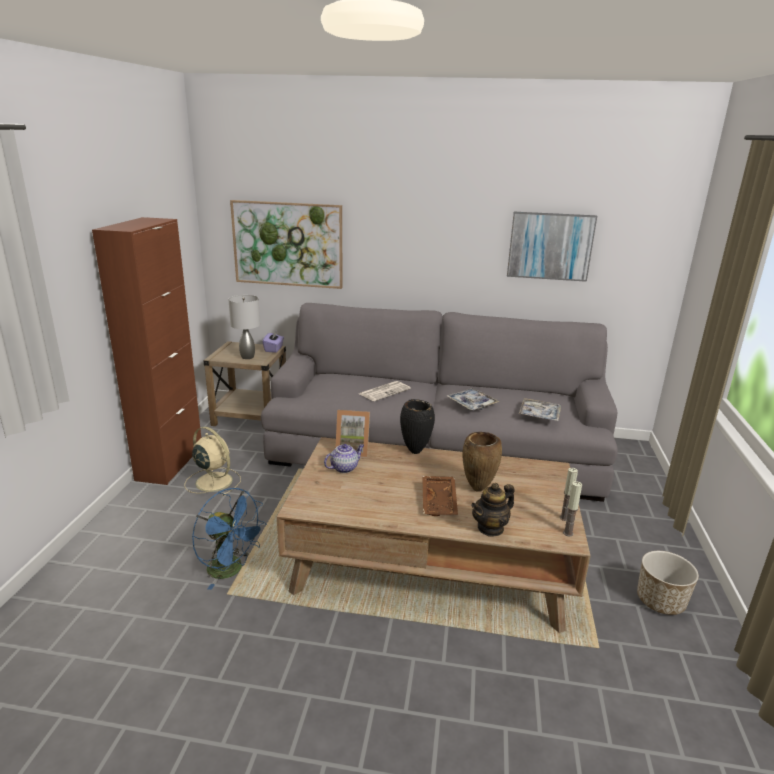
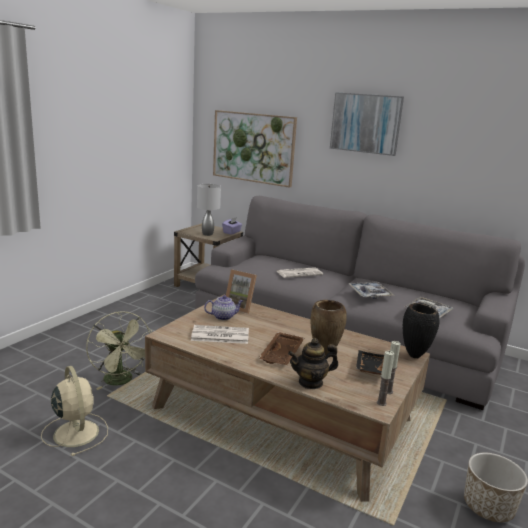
camera: 20 degrees right, 5 degrees down
brown cabinet [92,217,201,485] -> none
beige fan [184,427,241,496] -> beige fan moved to [41,366,108,456]
blue fan [192,488,267,590] -> green fan [86,311,152,390]
black vase [400,399,435,454] -> black vase moved to [403,303,440,358]
picture [507,212,597,282] -> picture moved to [330,92,404,156]
none -> newspaper [191,325,249,344]
none -> black tray [356,350,384,375]

